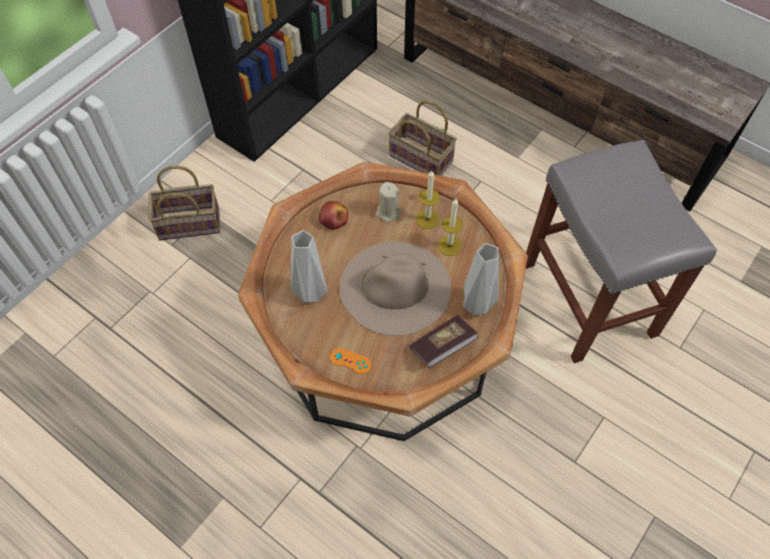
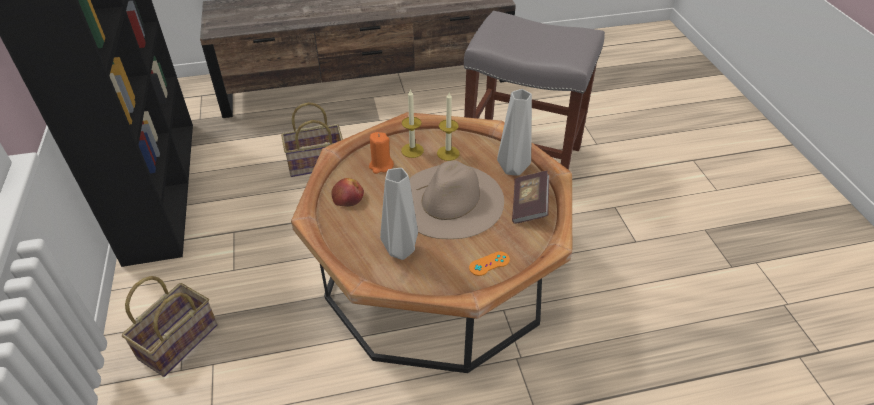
camera: 50 degrees left, 15 degrees down
beige candle [375,182,401,222] -> orange candle [369,132,394,174]

